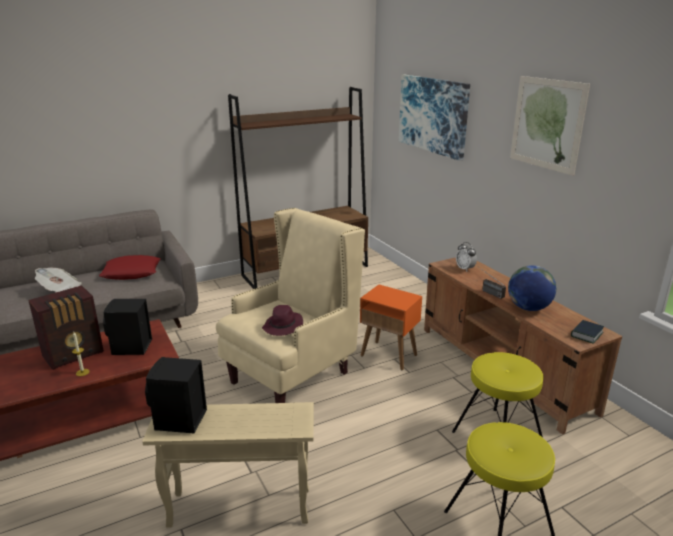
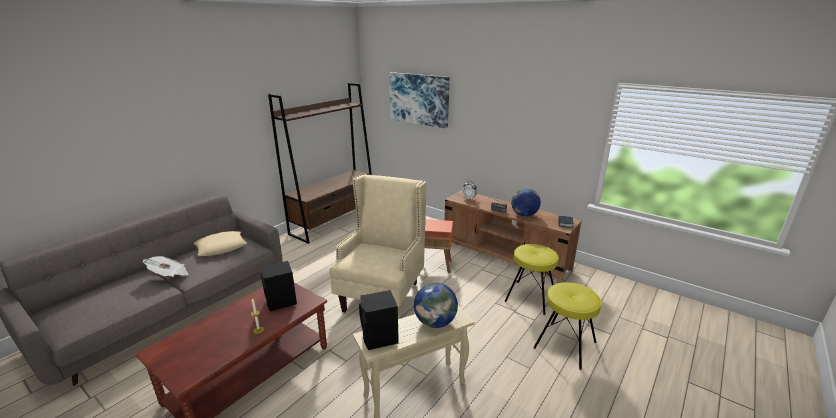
camera: 25 degrees left, 0 degrees up
radio [28,285,104,370] -> none
red pillow [99,255,161,280] -> beige pillow [193,231,247,256]
purple hat [262,305,303,336] -> none
picture [510,76,590,176] -> none
none -> globe [414,283,458,328]

